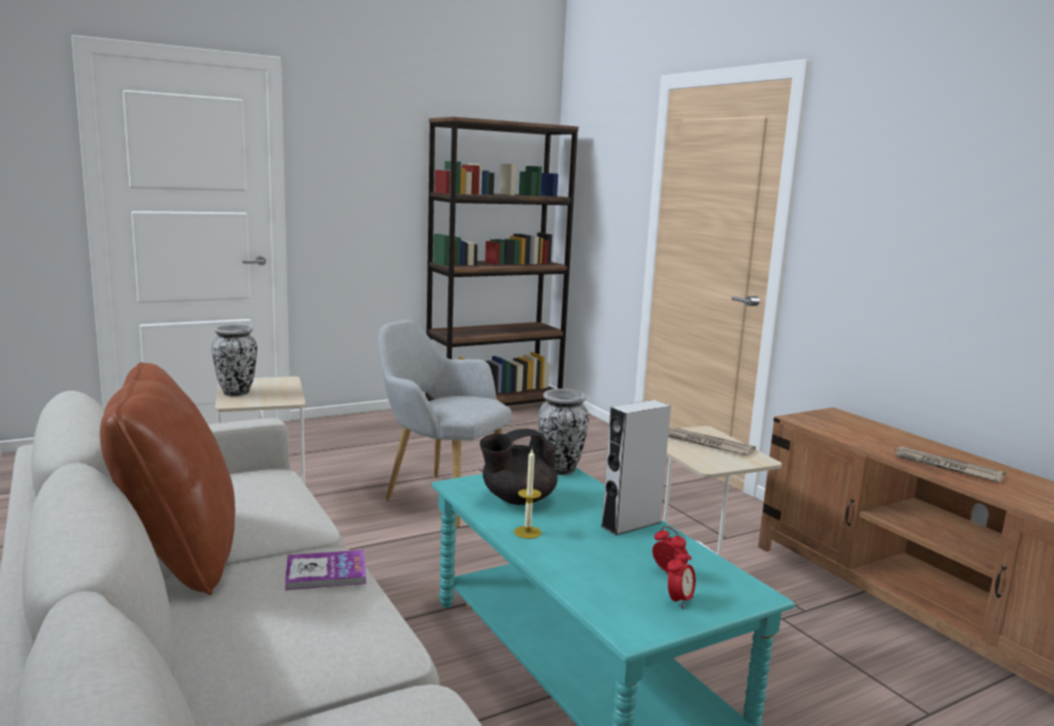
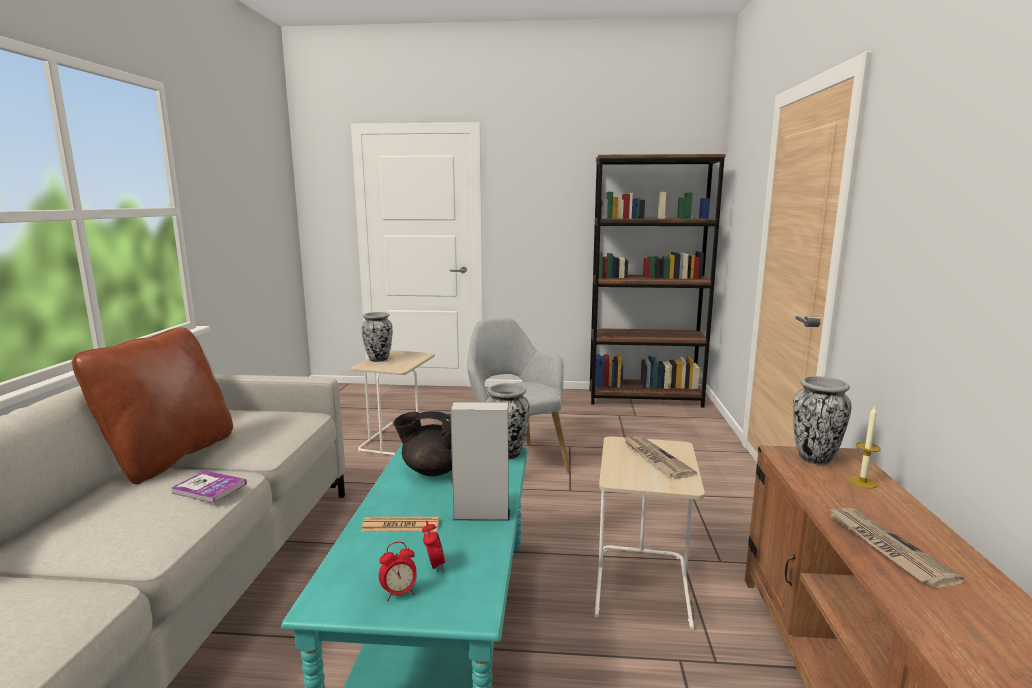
camera: 35 degrees right, 0 degrees up
candle [514,449,541,539] -> candle moved to [849,405,881,489]
none -> newspaper [361,516,440,532]
none -> vase [793,376,852,465]

